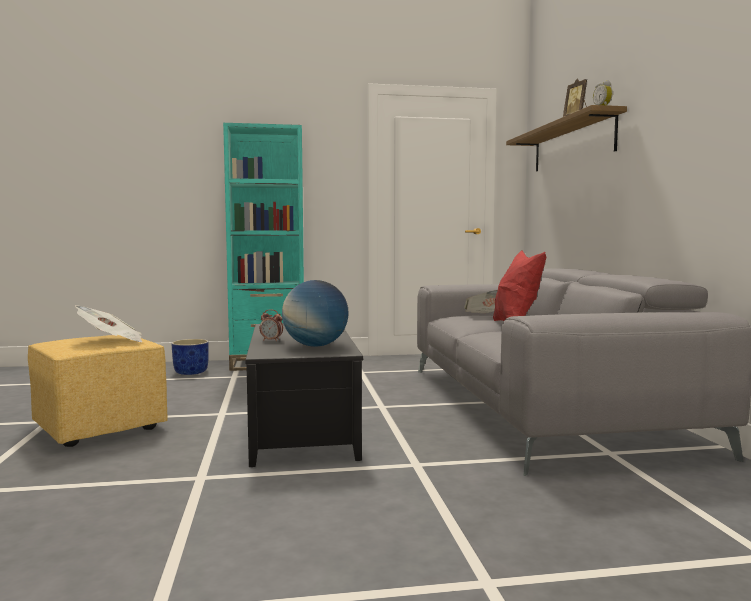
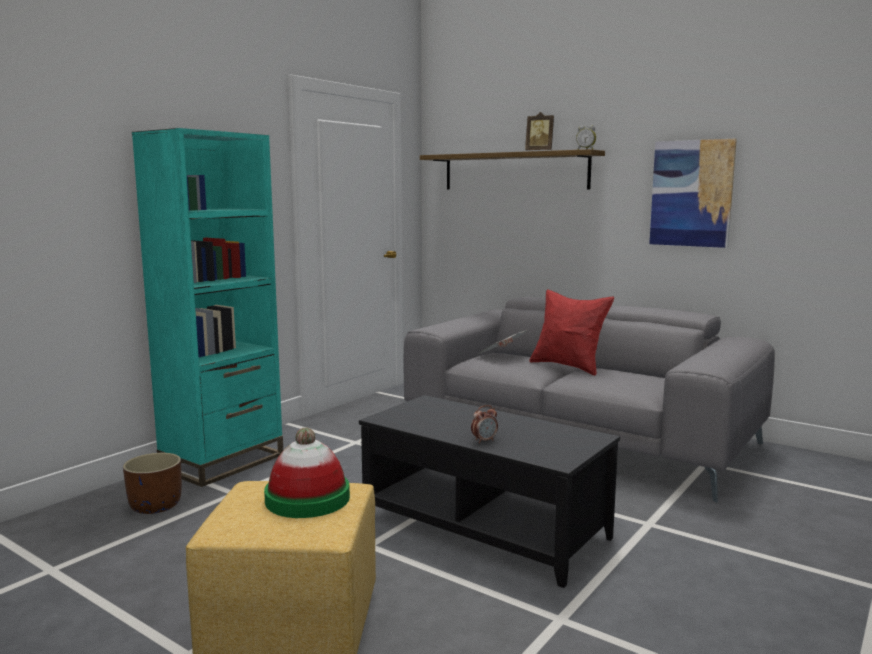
camera: 45 degrees left, 5 degrees up
newspaper [75,305,142,342] -> hat [264,428,350,518]
blue planter [171,339,209,375] -> brown planter [123,453,182,514]
globe [282,280,349,347] -> none
none -> picture [649,139,737,248]

